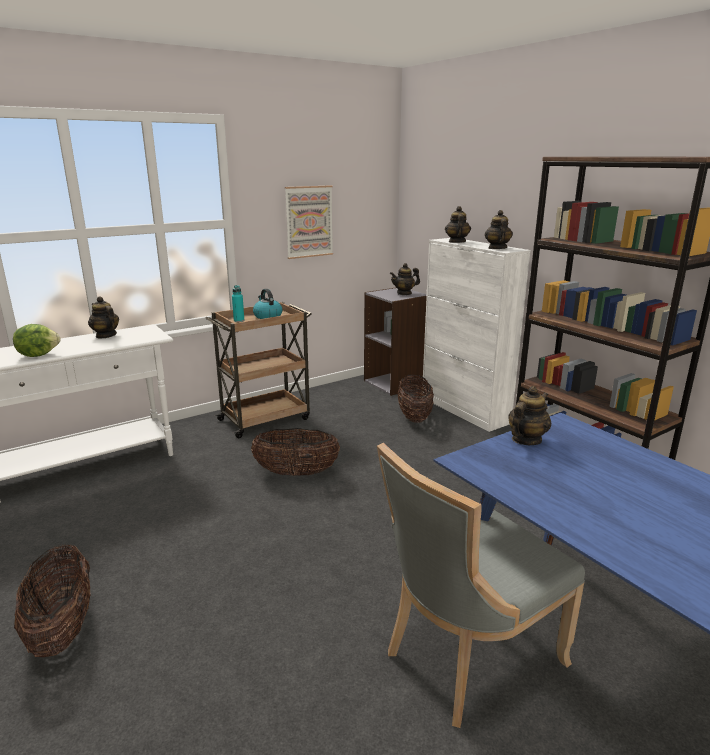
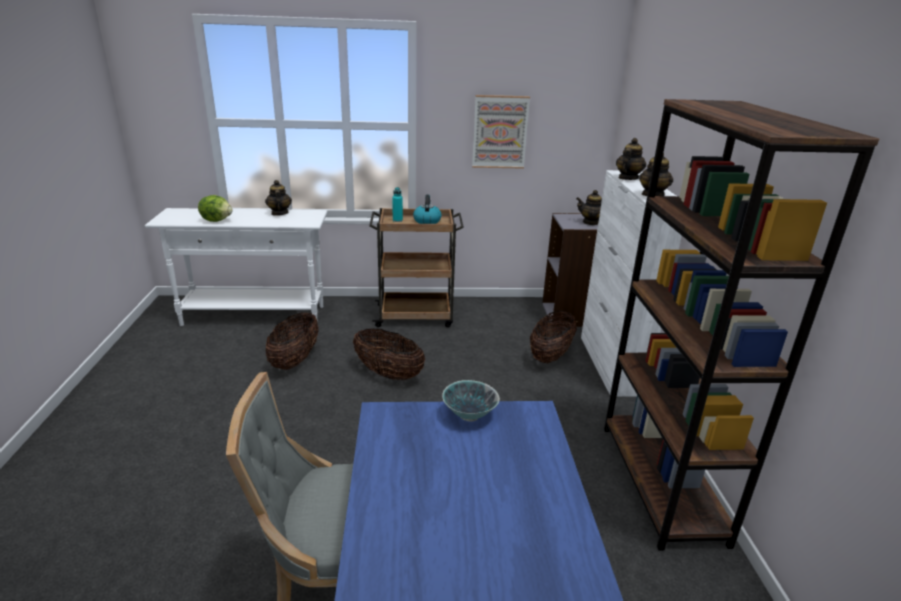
camera: 30 degrees right, 5 degrees up
basket [14,544,91,657] -> basket moved to [266,313,319,370]
teapot [508,386,551,445] -> bowl [442,380,500,422]

